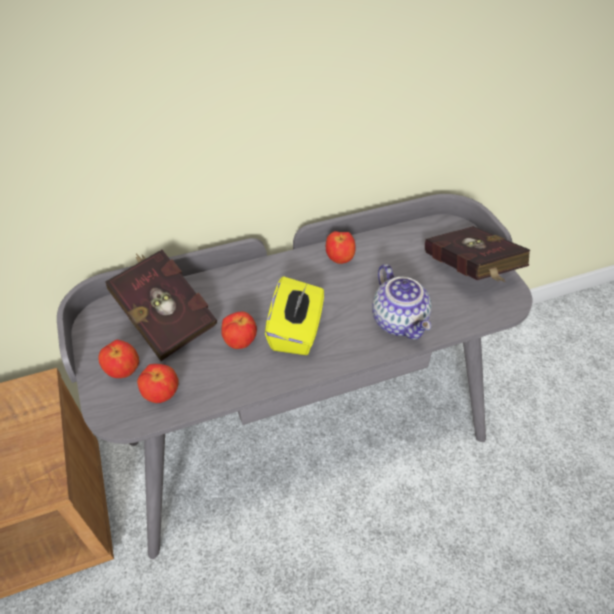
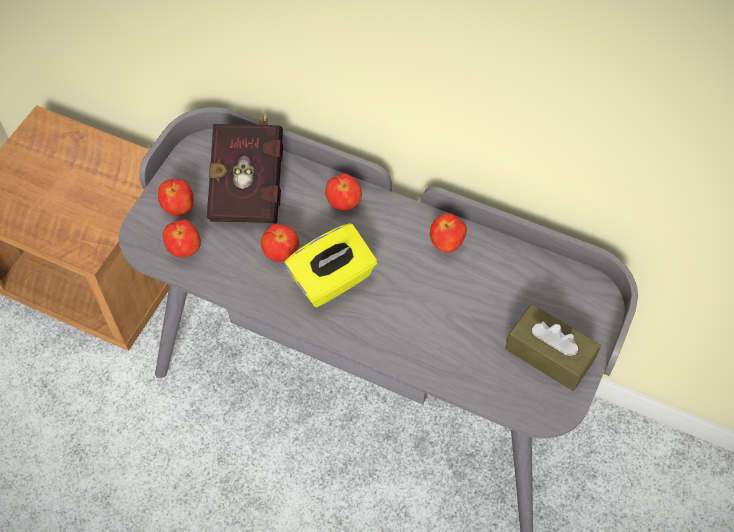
camera: 45 degrees right, 10 degrees up
teapot [372,264,432,339] -> none
red book [425,226,530,282] -> brown tissue box [505,304,601,391]
none -> apple [325,173,362,211]

